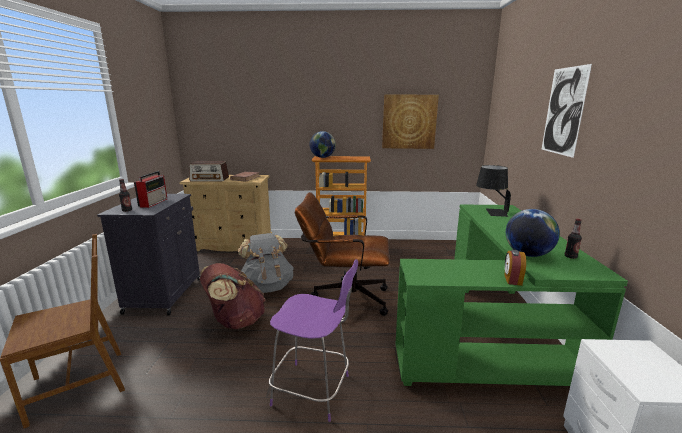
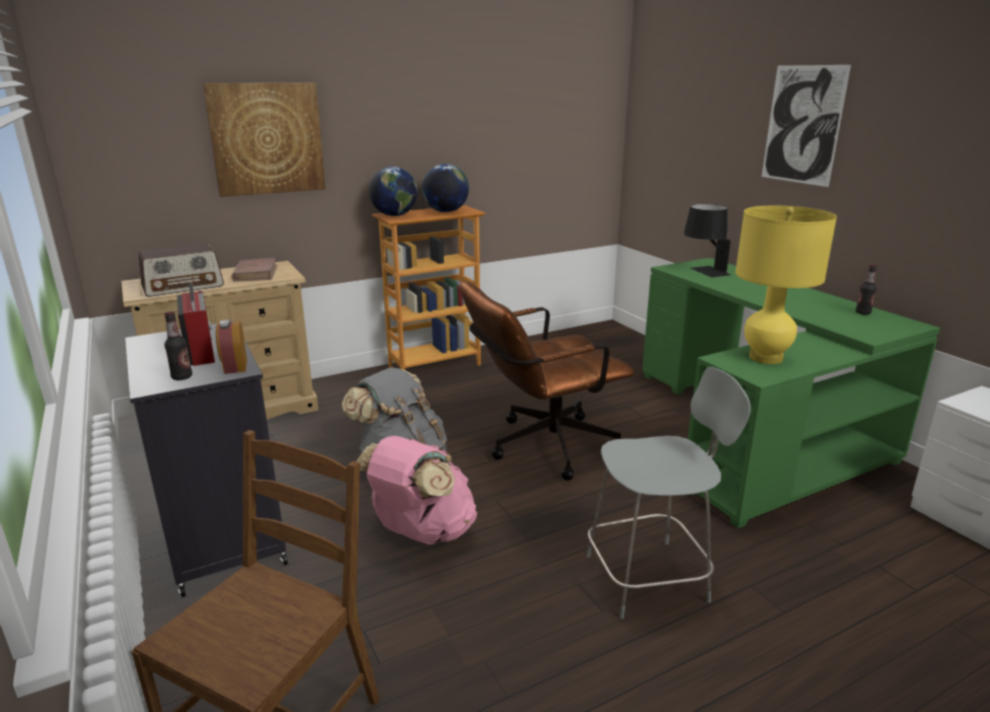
camera: 30 degrees left, 5 degrees up
brown backpack [200,263,266,329] -> pink backpack [356,436,477,545]
purple chair [269,259,358,422] -> grey chair [587,367,750,619]
picture [382,94,439,149] -> picture moved to [202,83,326,197]
alarm clock [504,250,526,286] -> alarm clock moved to [216,320,247,374]
globe [506,209,560,257] -> globe moved to [422,164,469,212]
none -> yellow table lamp [735,206,837,364]

